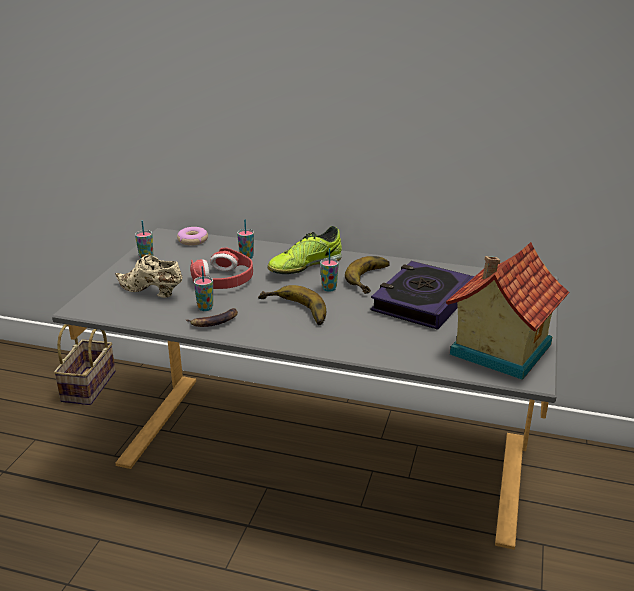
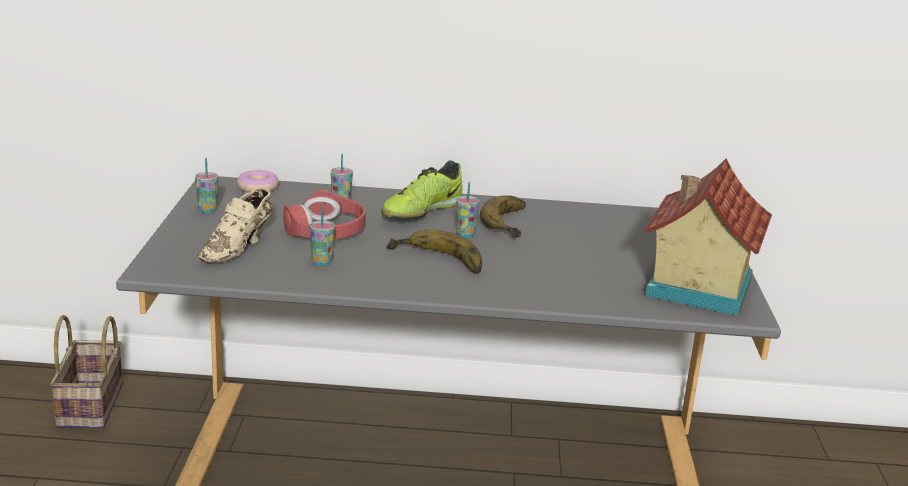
camera: 15 degrees left, 5 degrees down
beige shoe [115,255,183,298] -> beige shoe turned 75 degrees counterclockwise [198,187,272,263]
banana [186,308,238,327] -> none
book [371,261,475,330] -> none

